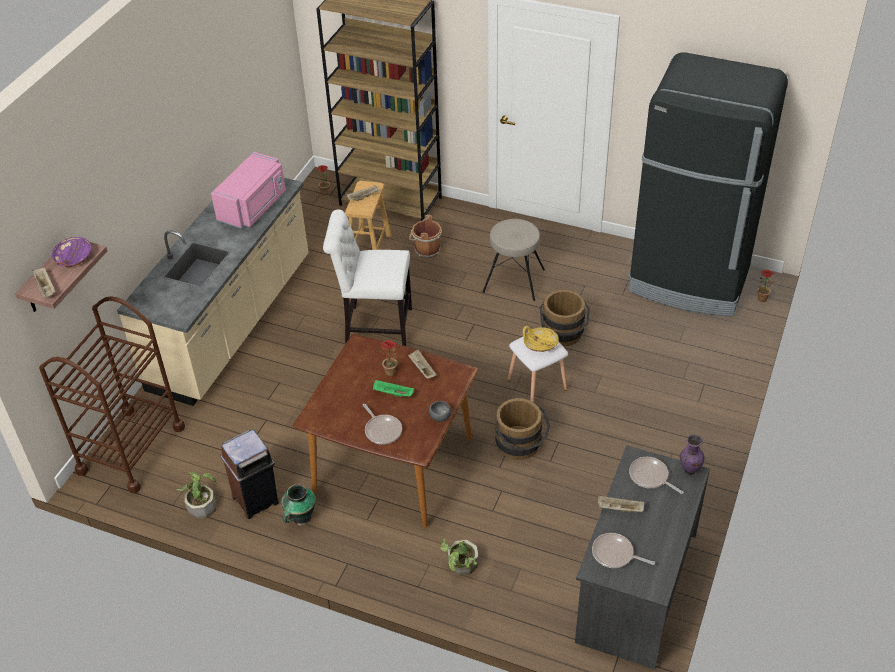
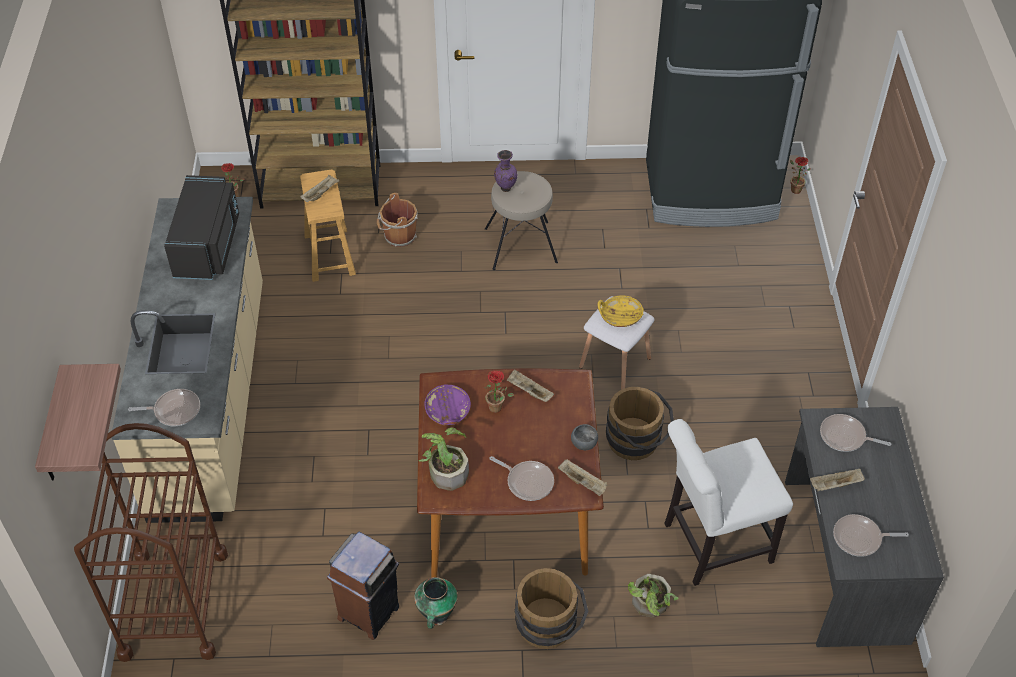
camera: 25 degrees left, 5 degrees up
beige tray [33,267,55,297] -> beige tray moved to [558,459,607,496]
purple bowl [52,237,91,267] -> purple bowl moved to [424,384,471,426]
potted plant [176,472,217,519] -> potted plant moved to [419,428,469,491]
pink microwave [211,152,286,229] -> black microwave [164,175,239,280]
white chair [323,210,412,346] -> white chair moved to [664,419,793,586]
green tray [373,380,414,397] -> none
brown bucket [539,290,590,346] -> brown bucket moved to [514,568,588,649]
purple vase [680,435,705,475] -> purple vase moved to [494,150,517,192]
none -> frying pan [128,389,200,426]

